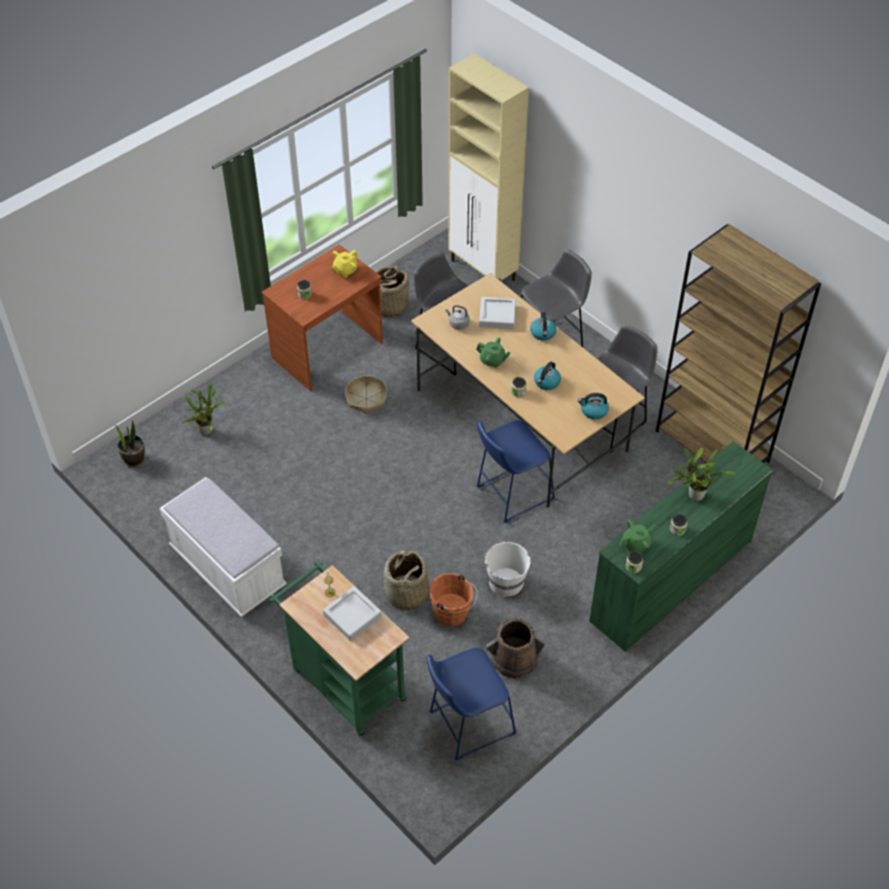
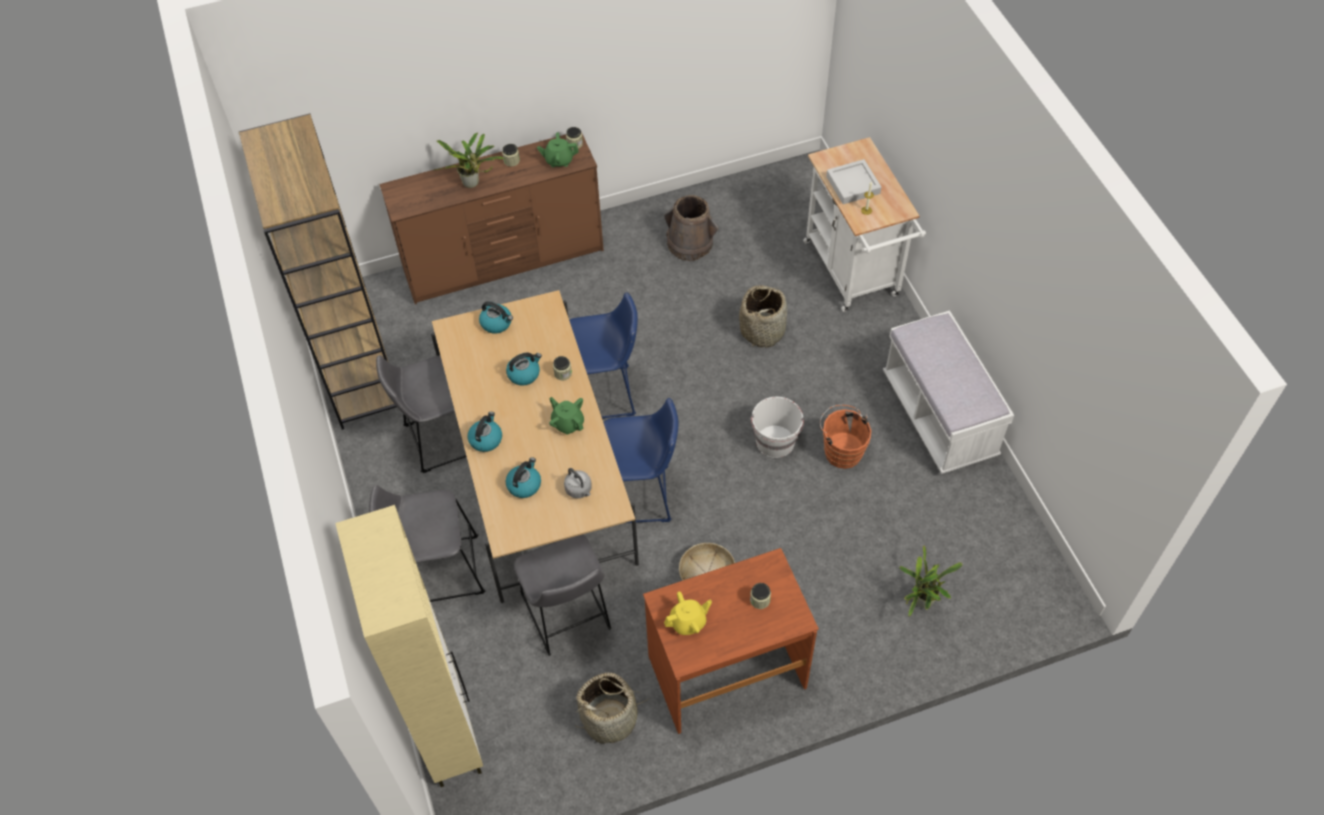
camera: 155 degrees left, 5 degrees up
potted plant [115,420,145,467] -> none
green cart [270,562,409,737] -> white cart [803,137,926,312]
blue stool [426,648,517,760] -> blue stool moved to [604,398,679,523]
orange bucket [430,573,478,626] -> orange bucket moved to [820,405,871,469]
grey tray [479,297,516,329] -> kettle [506,457,541,498]
white bucket [484,541,530,597] -> white bucket moved to [751,397,804,458]
green dresser [589,441,773,652] -> brown dresser [379,132,604,304]

